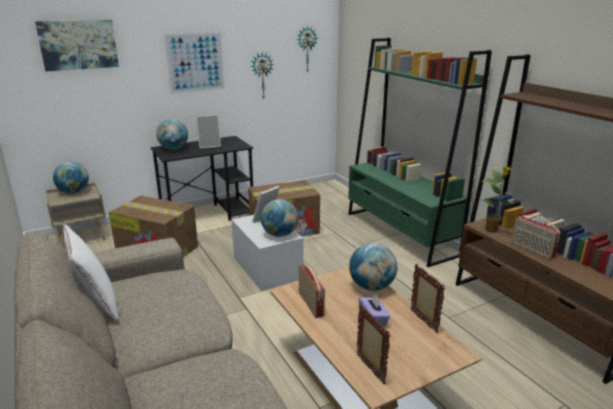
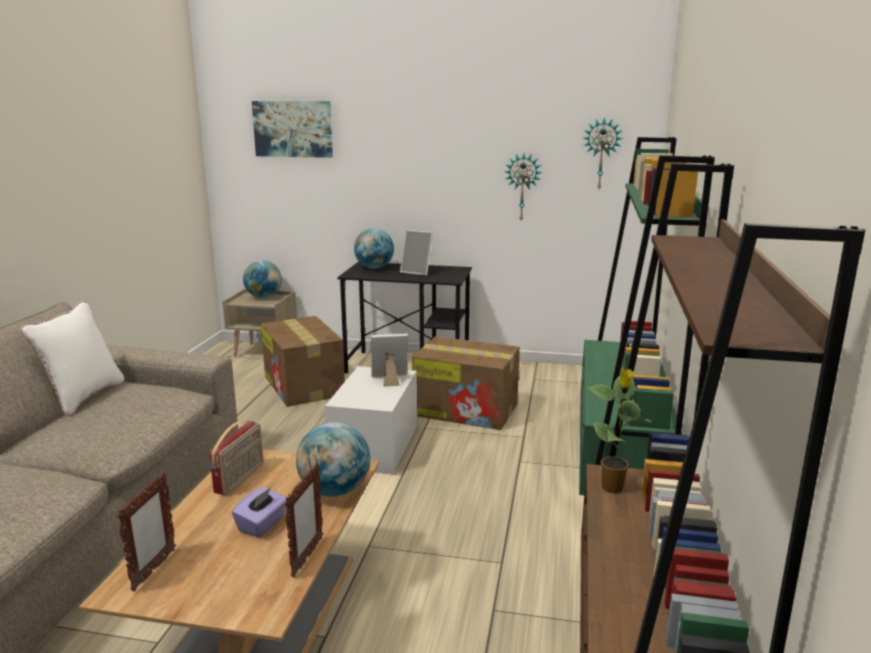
camera: 40 degrees right, 5 degrees down
picture [164,32,225,94] -> none
globe [261,199,299,237] -> none
radio [512,215,561,259] -> none

